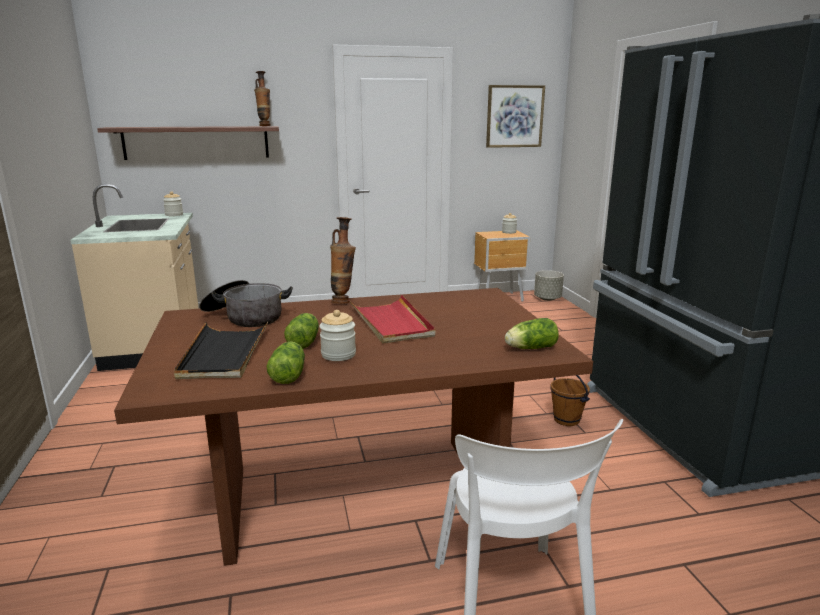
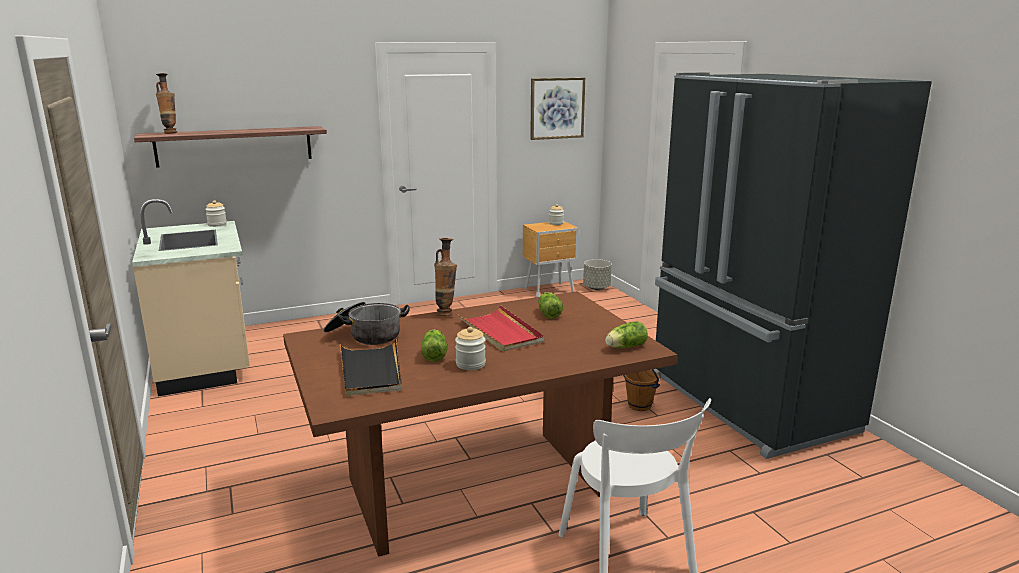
camera: 10 degrees left, 0 degrees up
vase [254,71,270,126] -> vase moved to [156,73,177,134]
lettuce [267,341,305,384] -> lettuce moved to [538,292,563,319]

